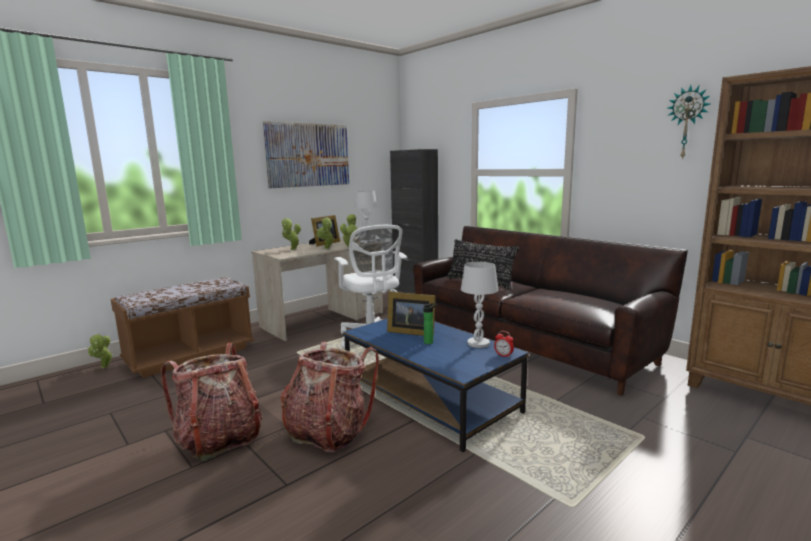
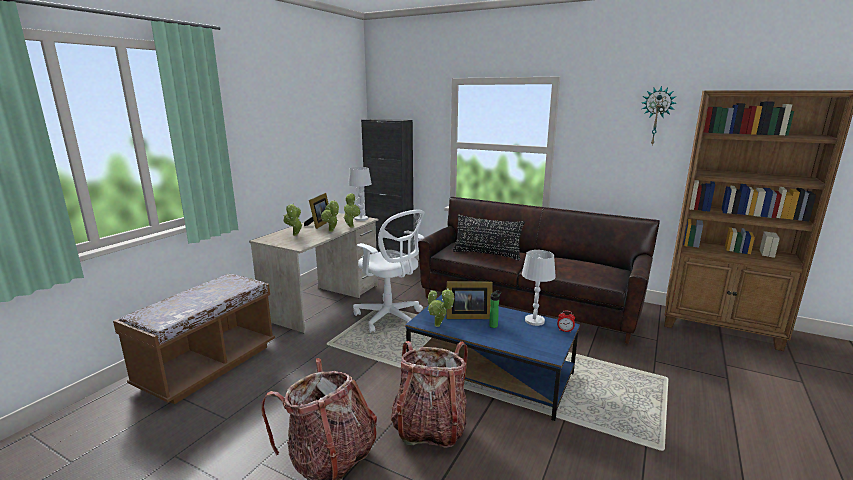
camera: 20 degrees left, 5 degrees up
potted plant [88,333,113,368] -> potted plant moved to [428,288,454,327]
picture [263,121,349,188] -> none

